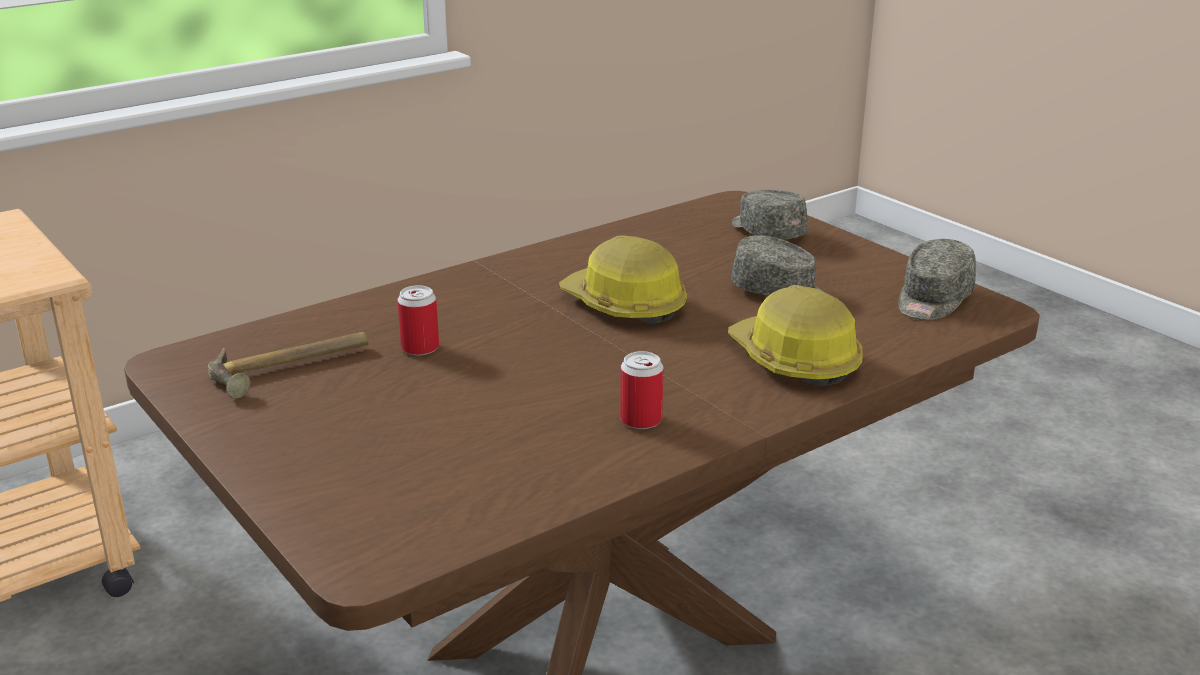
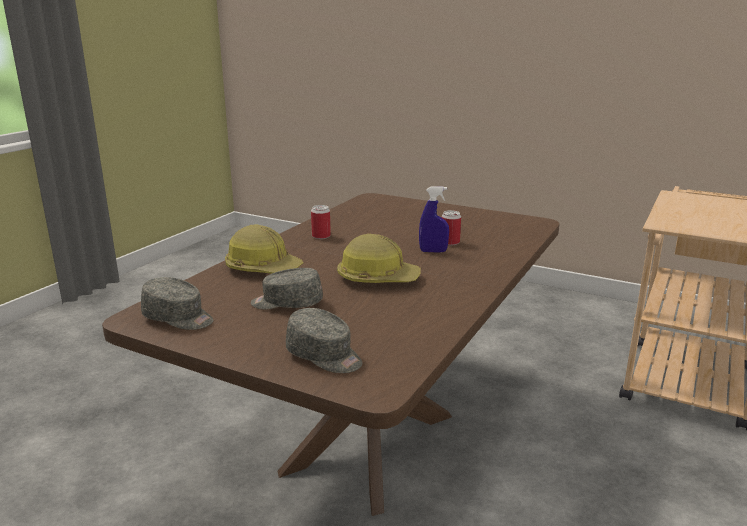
camera: 155 degrees right, 5 degrees down
hammer [208,332,369,398] -> none
grey cap [898,239,976,320] -> grey cap turned 105 degrees clockwise [141,277,213,330]
none -> blue spray bottle [419,186,449,253]

